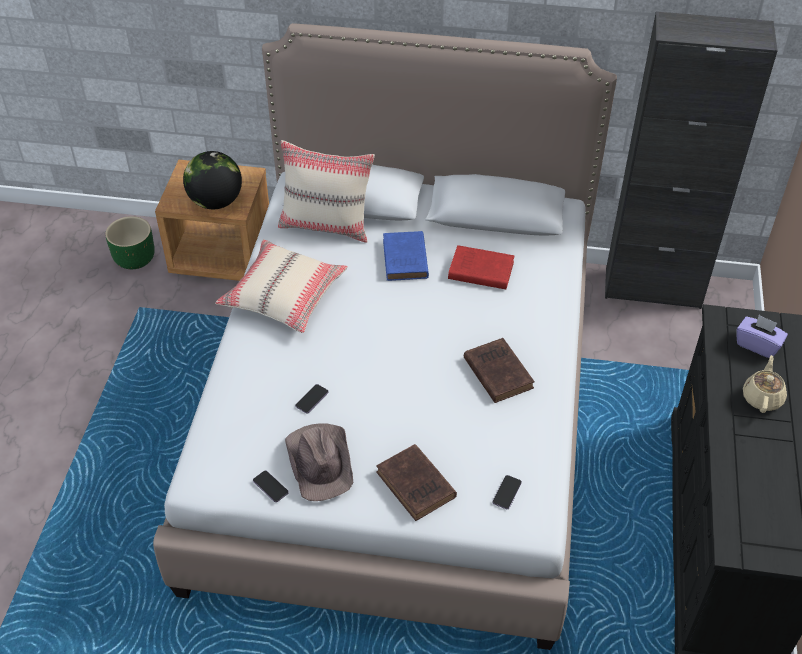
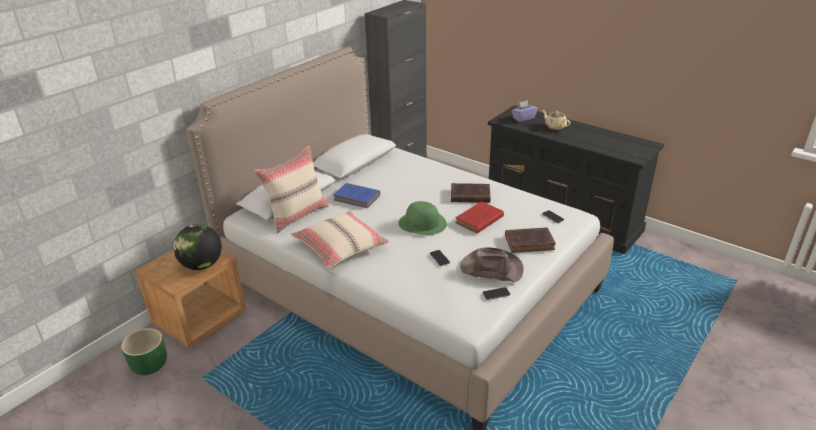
camera: 60 degrees left, 15 degrees down
red book [448,245,515,289] -> red book moved to [455,201,504,233]
none -> green hat [398,201,447,235]

